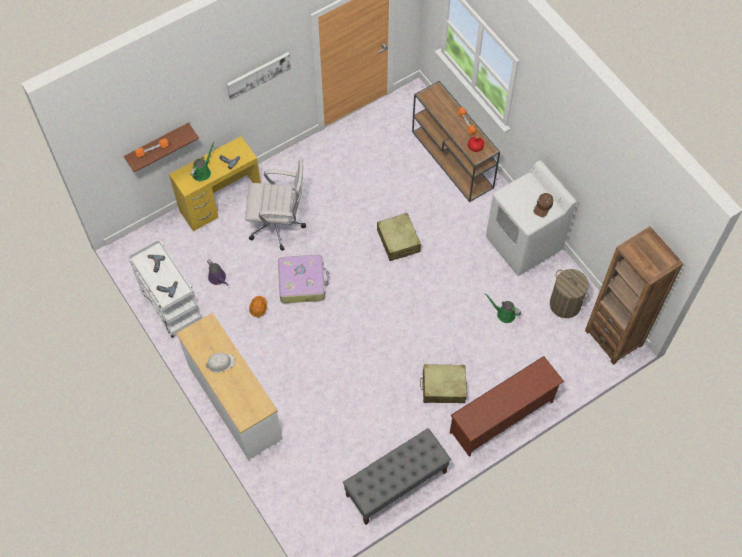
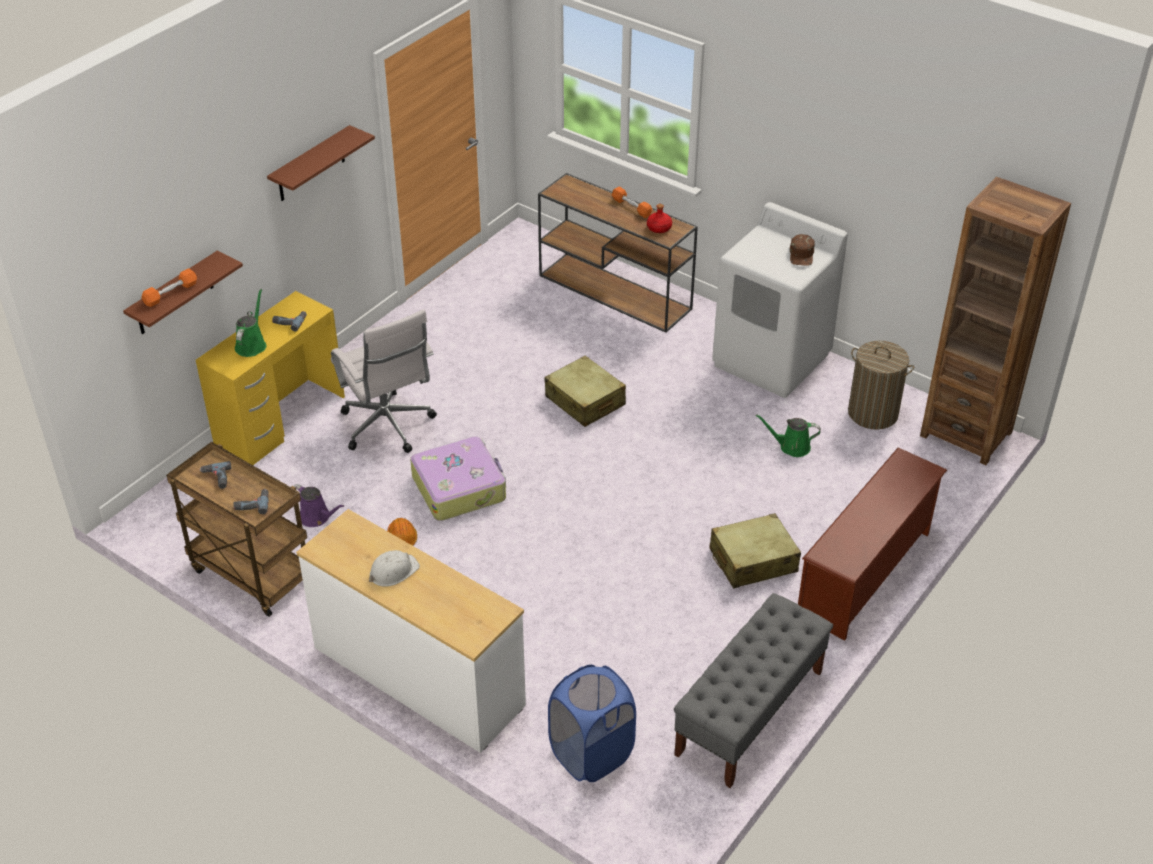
camera: 20 degrees left, 20 degrees down
white cart [129,239,202,338] -> brown cart [166,442,307,617]
picture [227,52,291,100] -> brown shelf [267,125,375,201]
white office chair [245,157,306,251] -> white office chair turned 75 degrees clockwise [331,310,437,453]
none -> blue laundry basket [548,665,636,782]

